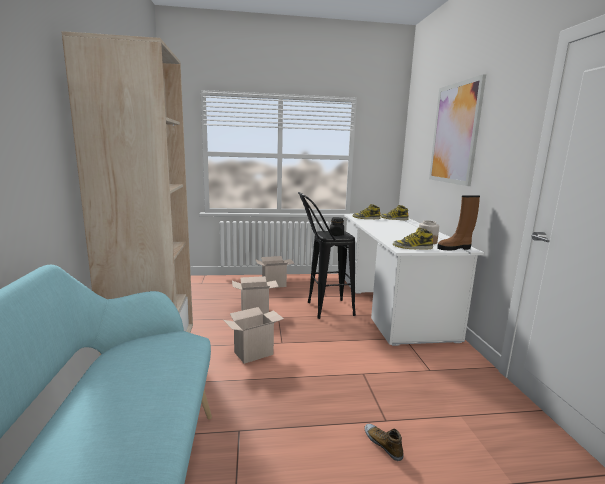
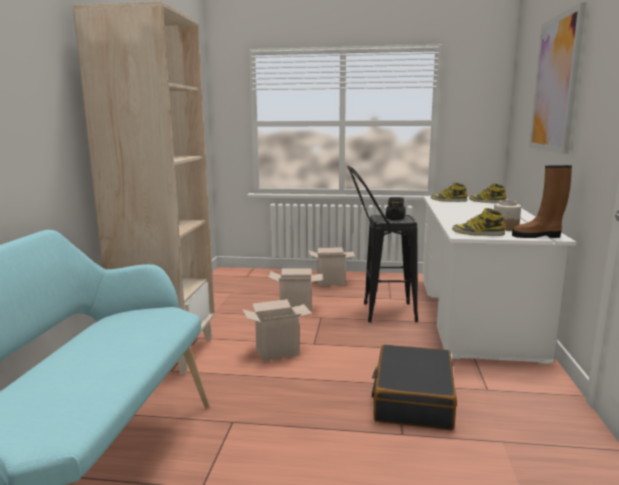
camera: 15 degrees right, 0 degrees up
shoe [364,424,404,461] -> none
none -> black suitcase [372,344,457,430]

